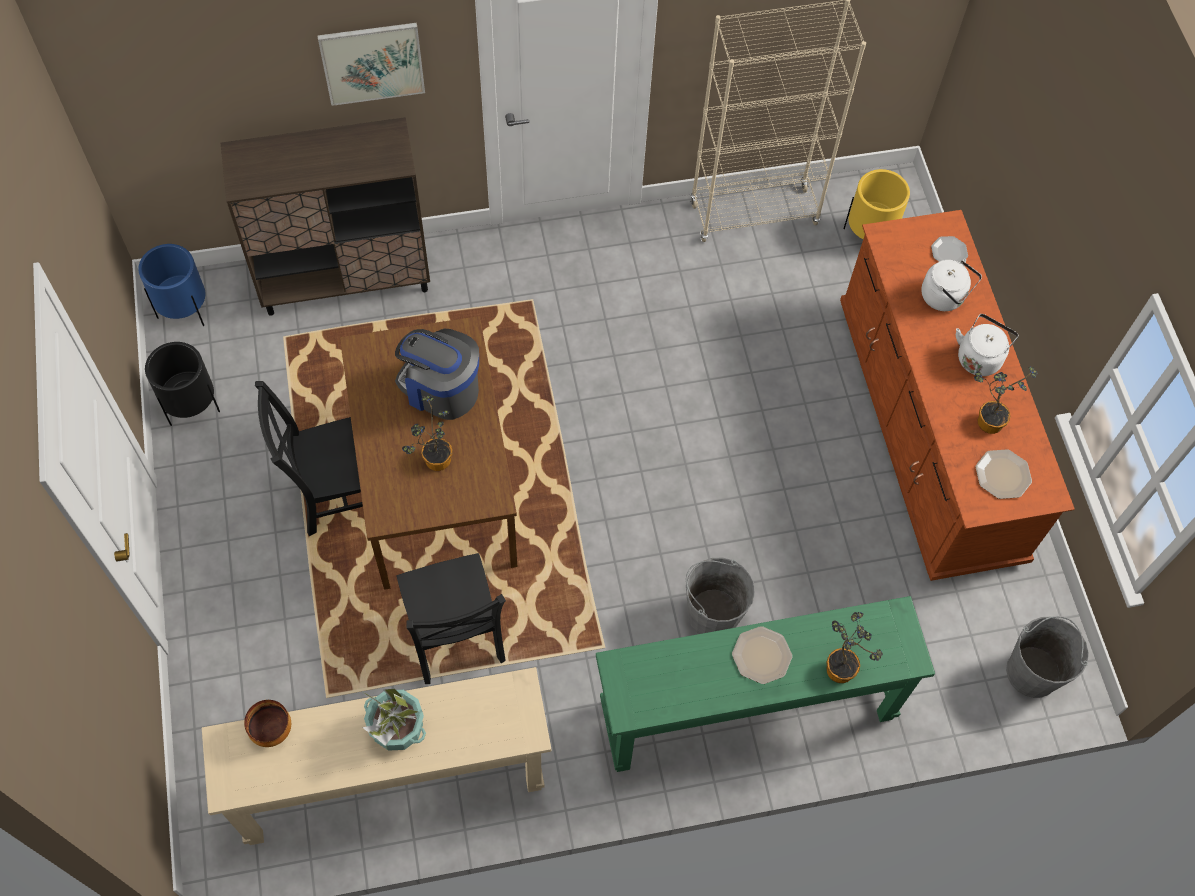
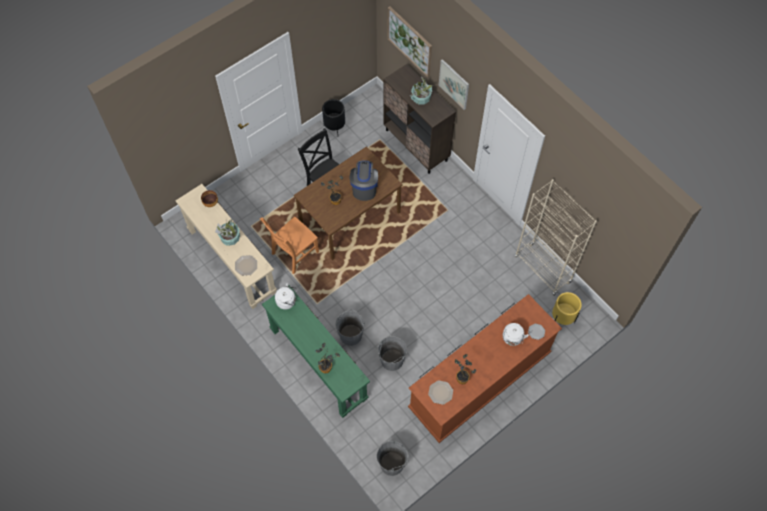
camera: 65 degrees right, 0 degrees up
blue planter [138,244,205,326] -> none
black chair [396,553,506,684] -> orange chair [260,217,319,274]
plate [732,626,792,684] -> plate moved to [235,255,257,276]
white kettle [956,314,1019,376] -> white kettle moved to [275,283,297,310]
none -> grey bucket [378,336,407,371]
none -> picture [388,6,432,78]
none -> potted plant [410,76,433,105]

